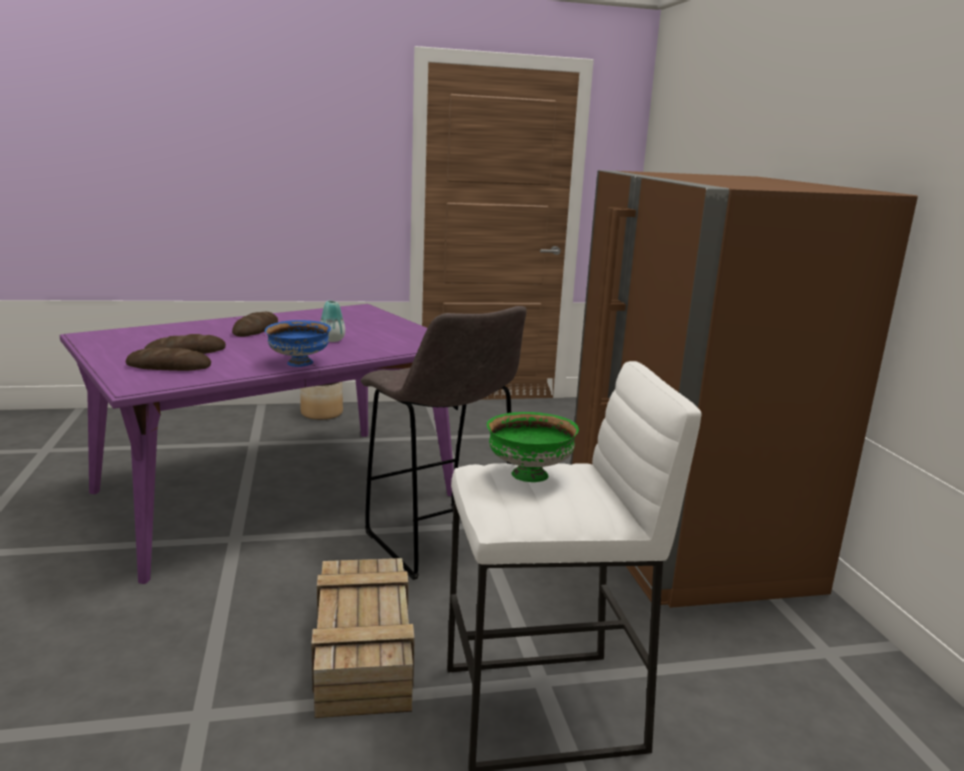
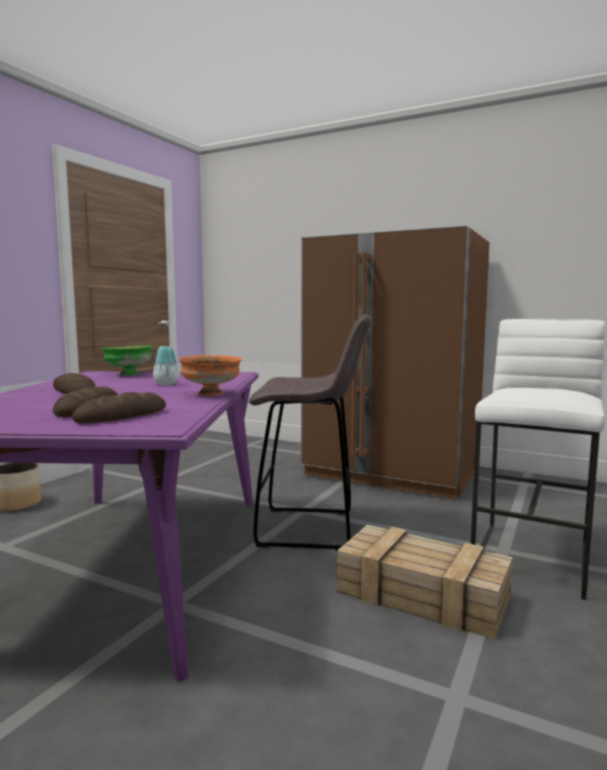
camera: 50 degrees left, 10 degrees down
blue bowl [265,320,331,367] -> orange bowl [178,355,242,396]
green bowl [487,412,579,482] -> green bowl moved to [102,346,152,375]

